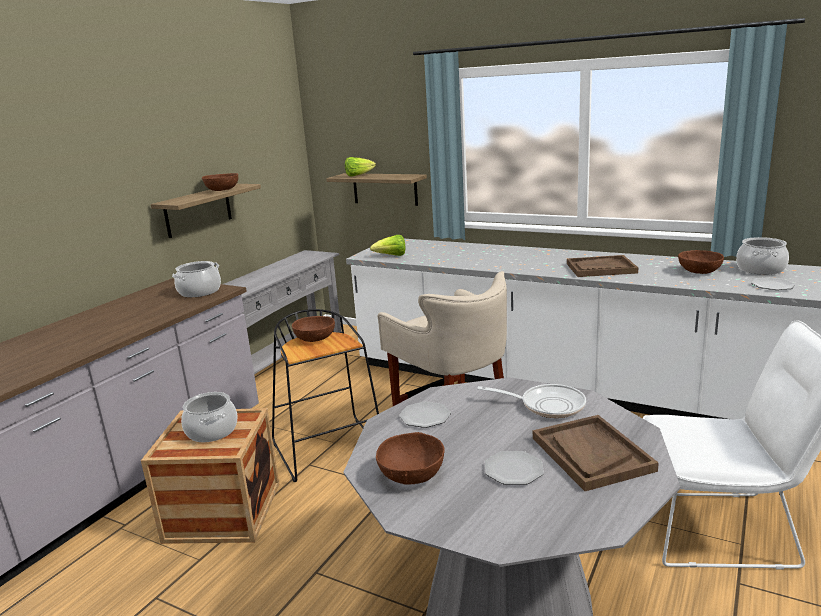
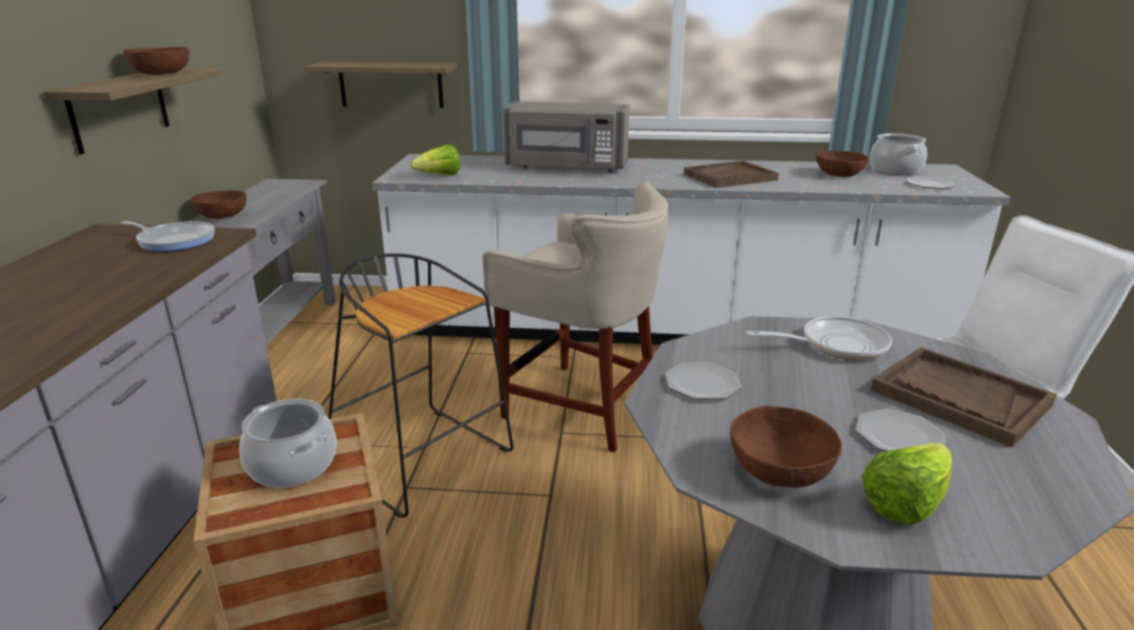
camera: 25 degrees left, 5 degrees up
cooking pot [172,261,221,297] -> frying pan [121,221,215,252]
brown bowl [292,316,335,342] -> brown bowl moved to [191,190,247,219]
lettuce [345,157,376,176] -> lettuce moved to [861,443,952,525]
none -> grey microwave [503,101,630,172]

